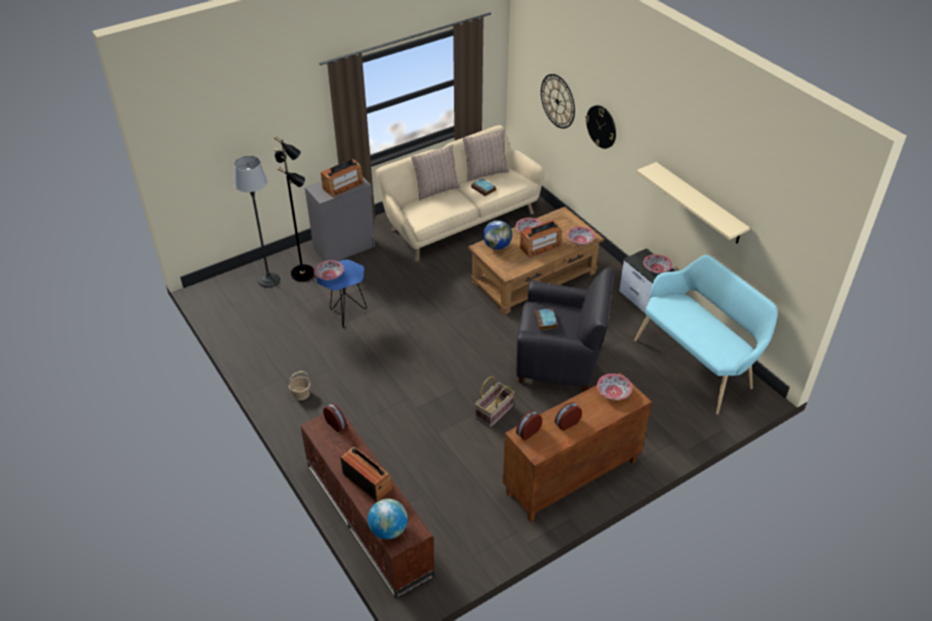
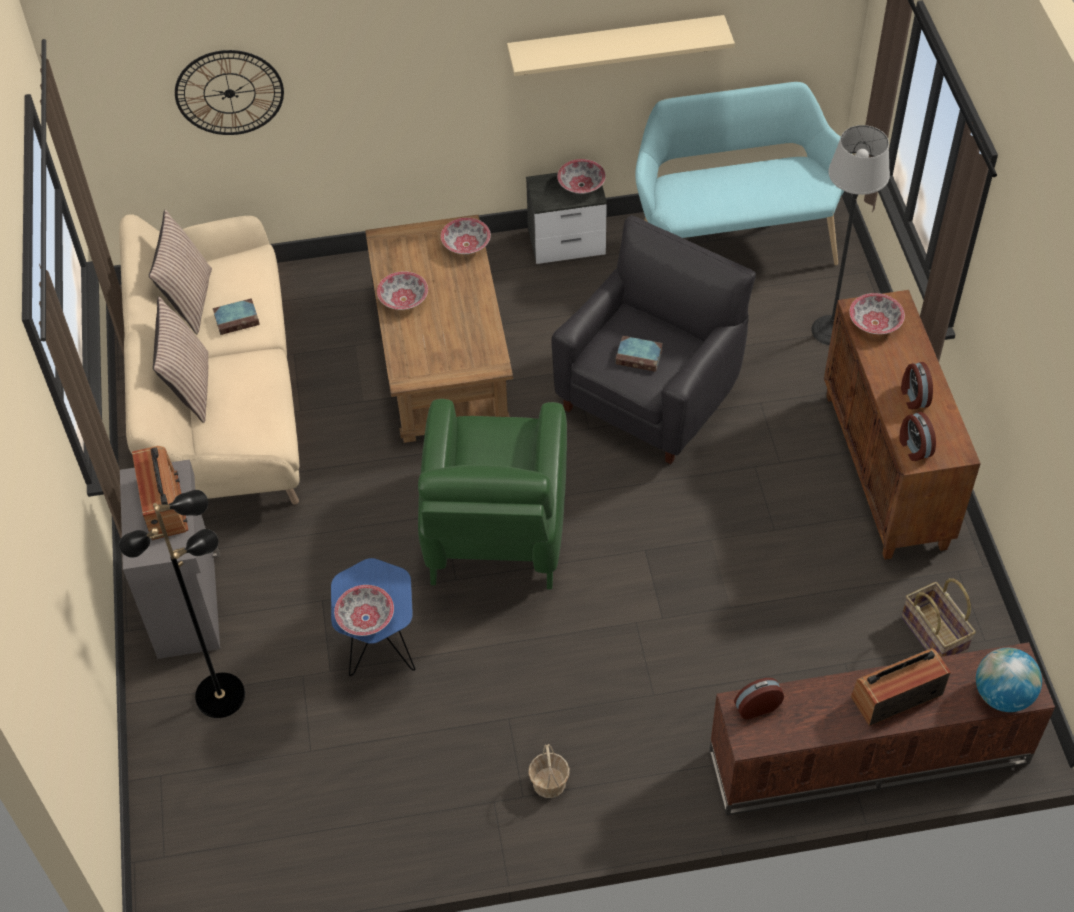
camera: 65 degrees left, 10 degrees up
floor lamp [234,156,280,288] -> floor lamp moved to [812,125,890,345]
basket [475,376,514,428] -> basket moved to [901,578,976,657]
globe [483,220,512,250] -> none
radio [520,220,562,257] -> none
wall clock [585,105,616,149] -> none
none -> green armchair [418,399,567,589]

